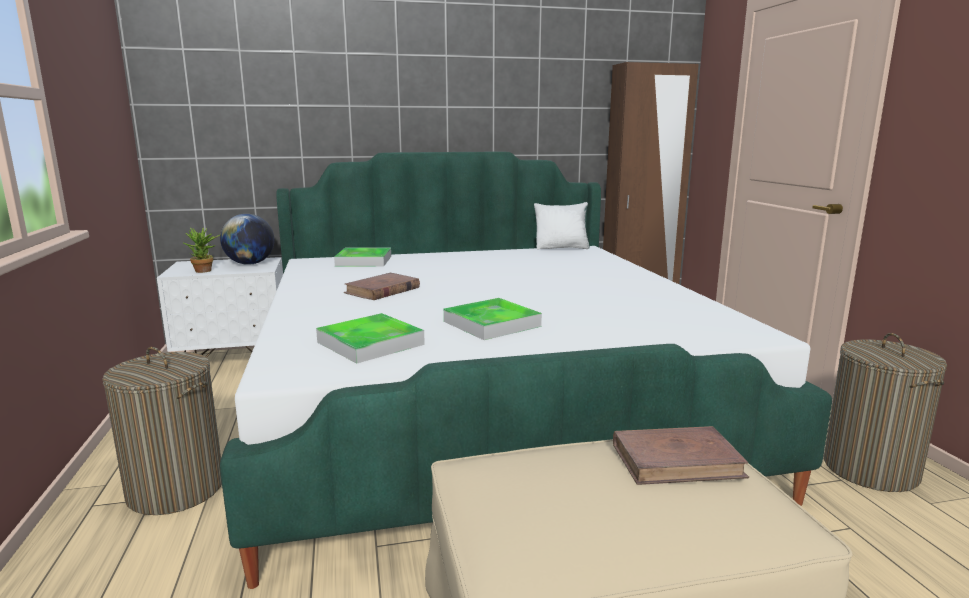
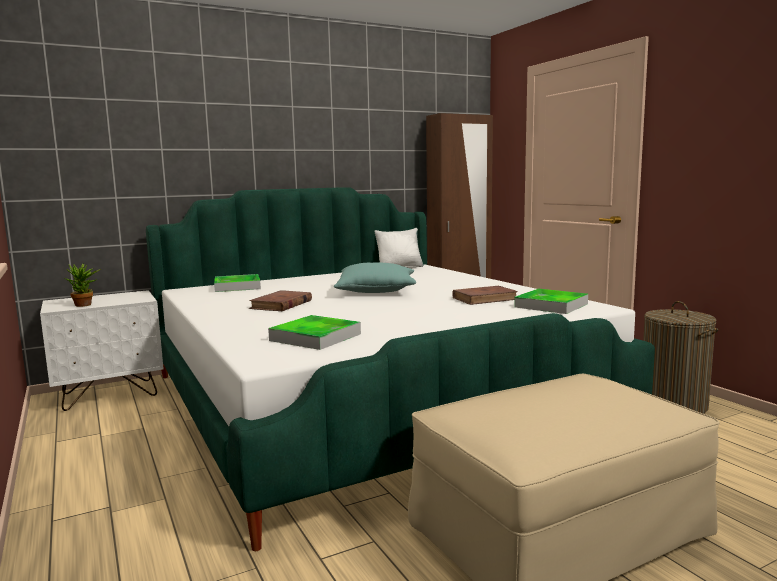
camera: 15 degrees left, 5 degrees down
laundry basket [102,347,222,515] -> none
globe [220,214,275,265] -> none
tray [444,298,542,340] -> tray moved to [514,289,588,314]
brown book [613,426,749,485] -> brown book moved to [452,286,518,305]
none -> turquoise pillow [334,263,416,293]

